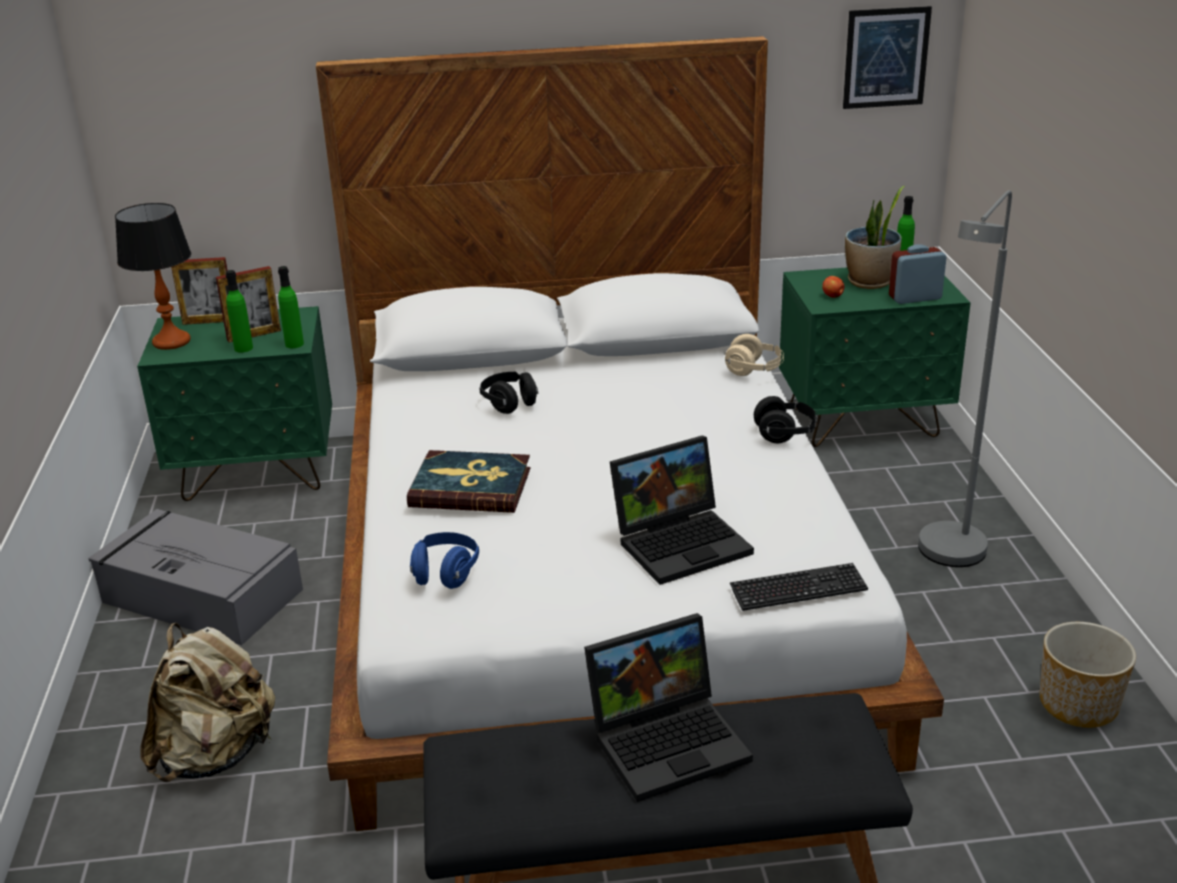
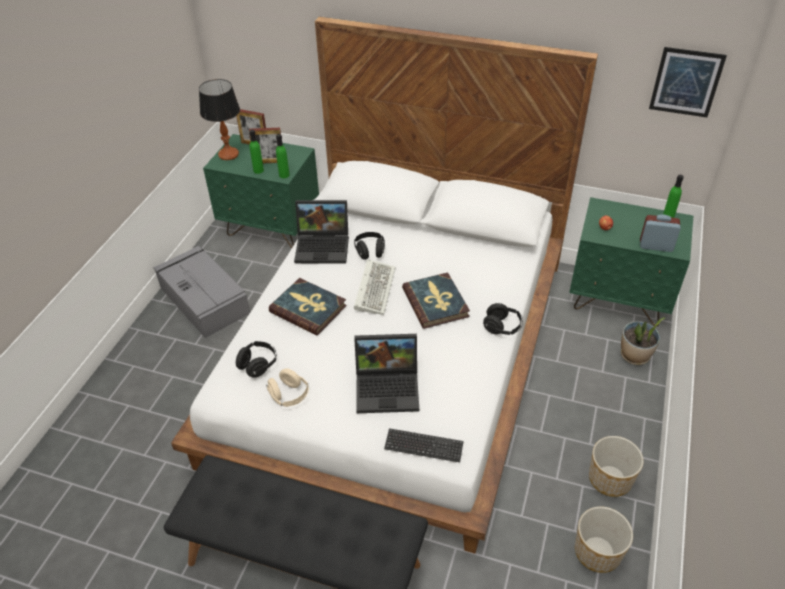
camera: 25 degrees right, 15 degrees up
beige backpack [140,623,275,782] -> none
blue headphones [410,532,479,589] -> black headphones [236,341,277,378]
laptop [584,613,753,802] -> laptop moved to [294,200,349,264]
beige headphones [725,334,784,376] -> beige headphones moved to [266,368,309,407]
potted plant [845,186,904,289] -> potted plant moved to [621,317,665,365]
grey floor lamp [918,190,1012,567] -> none
none -> keyboard [354,259,395,315]
none -> book [402,272,470,329]
none -> planter [589,436,644,497]

